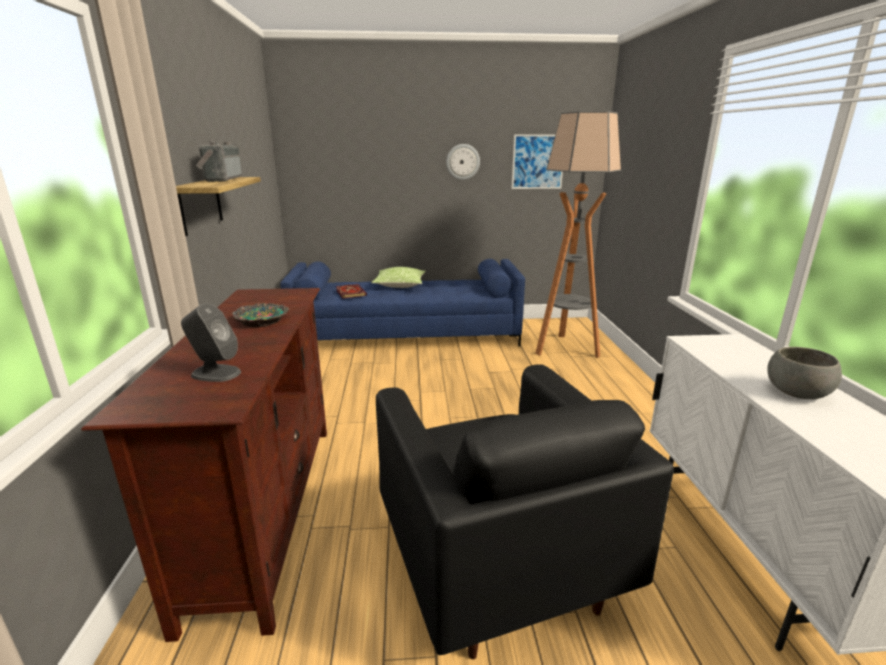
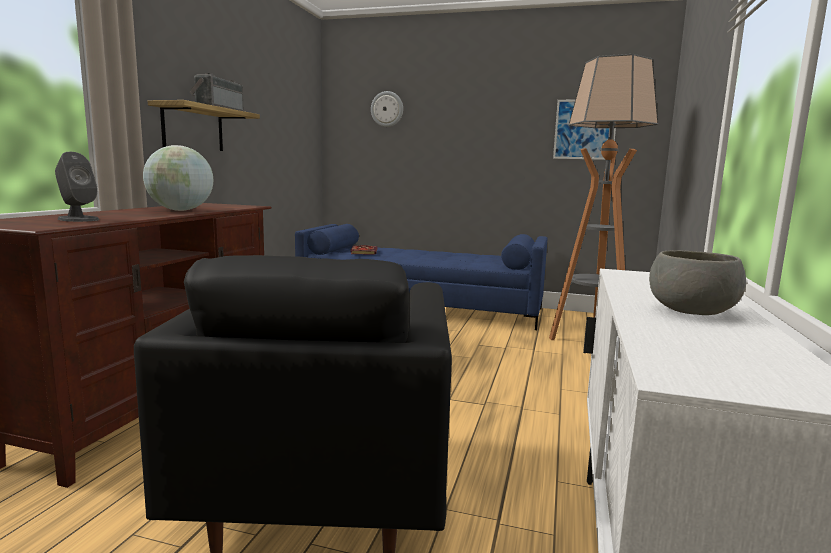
camera: 20 degrees right, 10 degrees down
bowl [232,303,290,327] -> globe [143,145,213,211]
pillow [371,267,425,288] -> none
wall clock [446,144,480,180] -> wall clock moved to [371,91,403,127]

